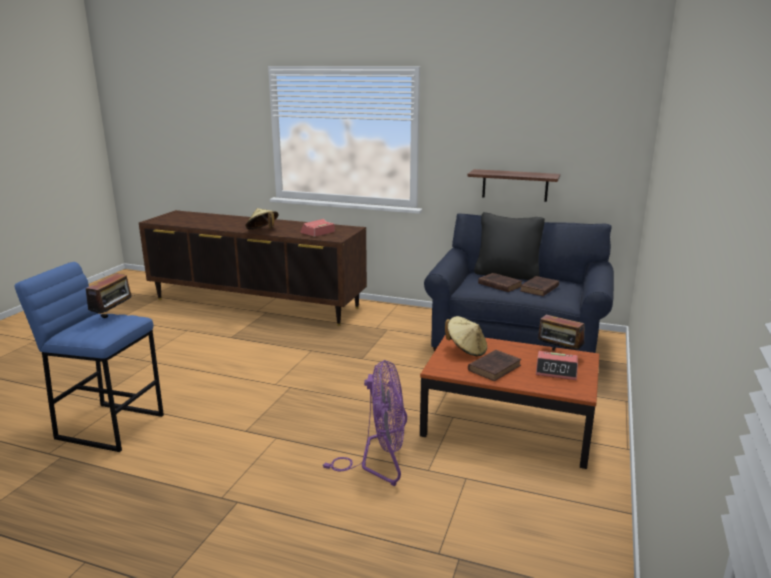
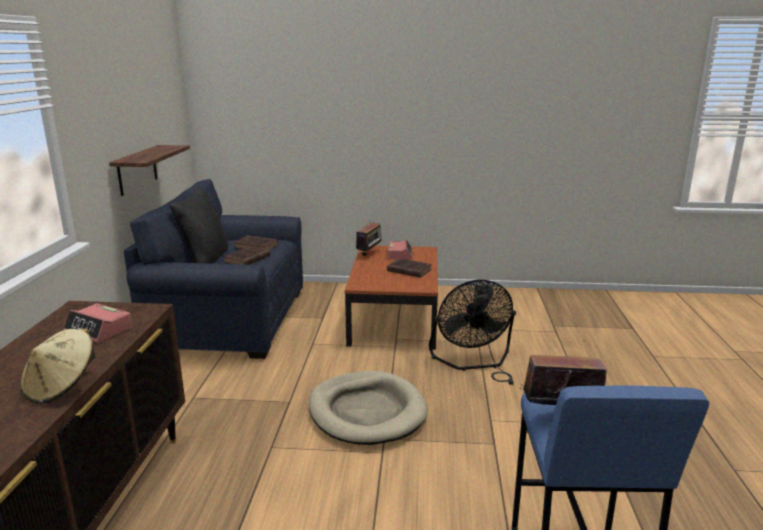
camera: 105 degrees left, 0 degrees up
purple fan [322,360,407,486] -> black fan [429,280,516,385]
beige hat [445,316,487,357] -> none
none -> beige dog bed [309,371,428,445]

